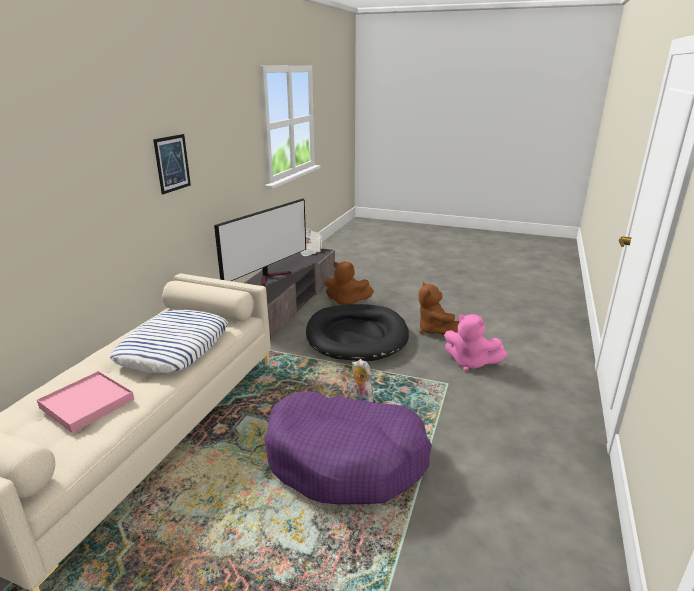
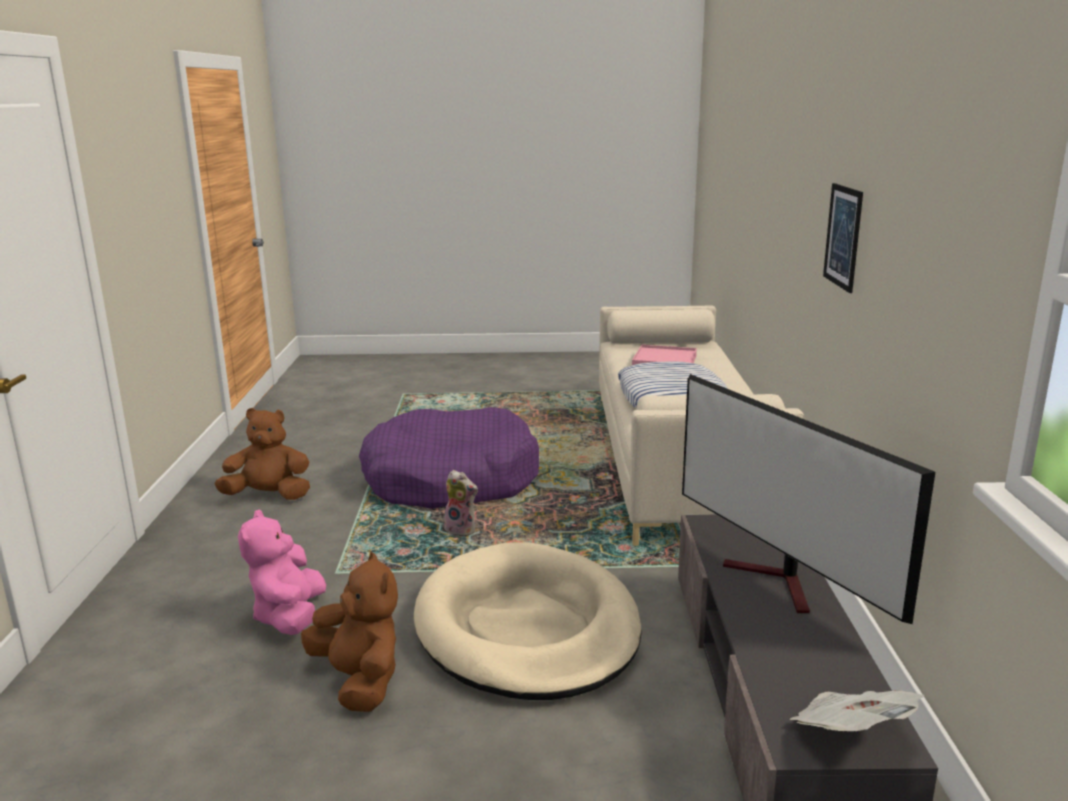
camera: 160 degrees right, 5 degrees down
television [214,198,306,286] -> television turned 45 degrees counterclockwise [682,374,935,624]
black dog bed [306,304,409,361] -> beige dog bed [414,542,642,700]
brown plush toy [324,261,374,305] -> brown plush toy moved to [215,408,310,500]
pink plush toy [444,314,507,371] -> pink plush toy turned 105 degrees counterclockwise [238,509,326,635]

